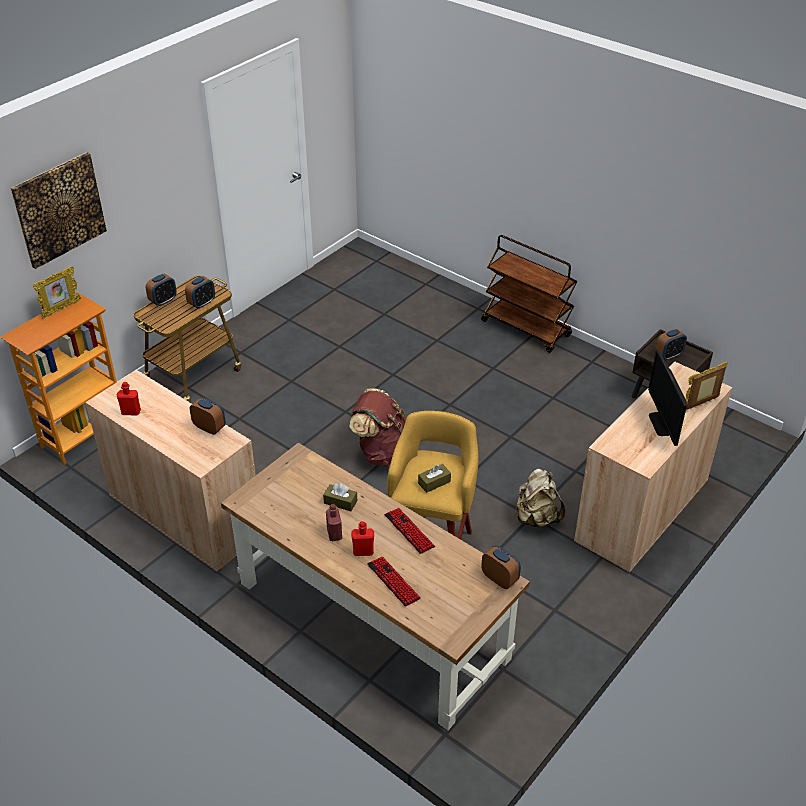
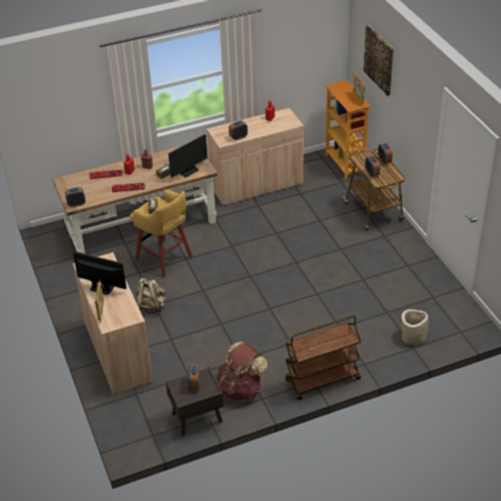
camera: 120 degrees right, 0 degrees up
brown backpack [350,389,407,467] -> brown backpack moved to [217,341,267,401]
none -> monitor [168,134,207,177]
none -> beige planter [401,309,428,345]

